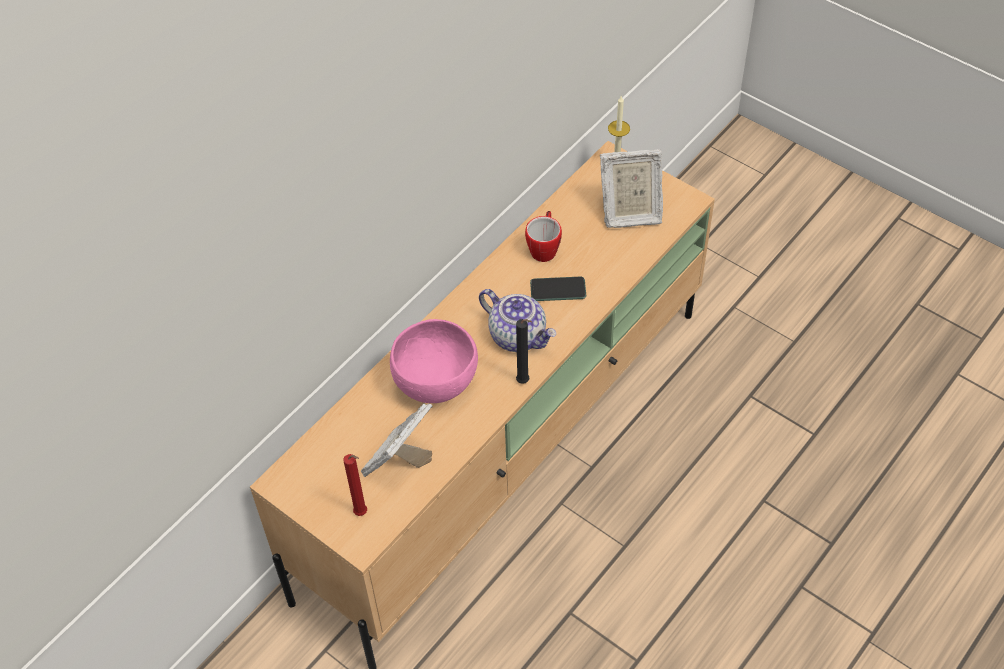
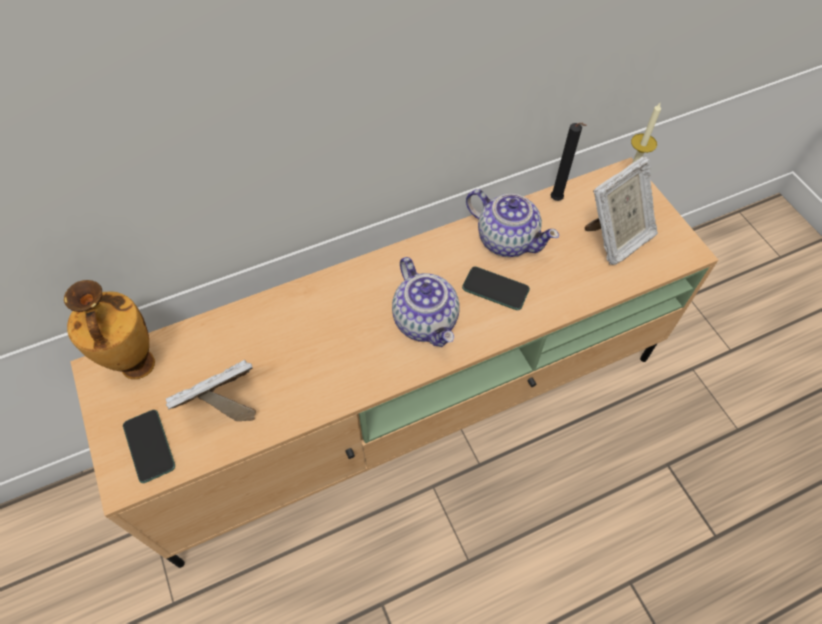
camera: 25 degrees right, 5 degrees up
red candle [343,454,367,516] -> phone [123,410,175,483]
pink bowl [390,319,478,403] -> none
black candle [516,319,532,384] -> black candle moved to [551,123,587,201]
mug [525,211,562,262] -> teapot [466,189,559,257]
picture frame [600,149,663,228] -> picture frame turned 60 degrees counterclockwise [585,156,658,265]
none -> vase [64,280,155,379]

